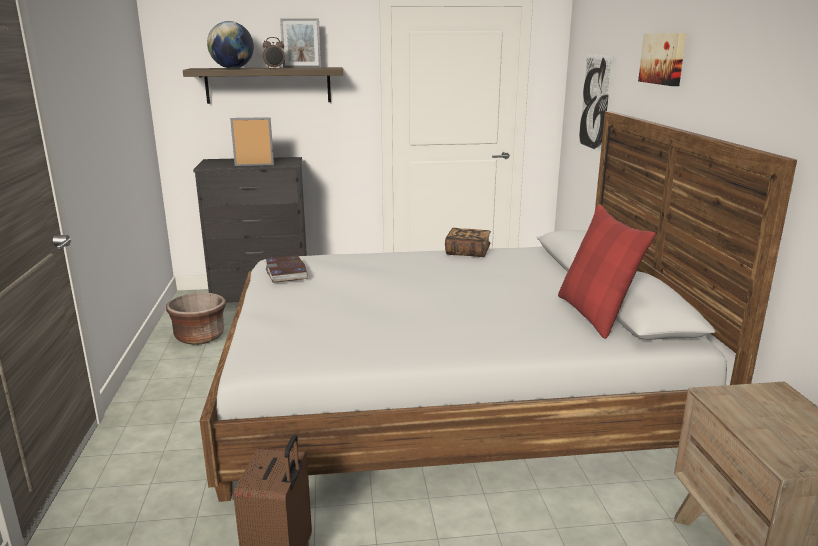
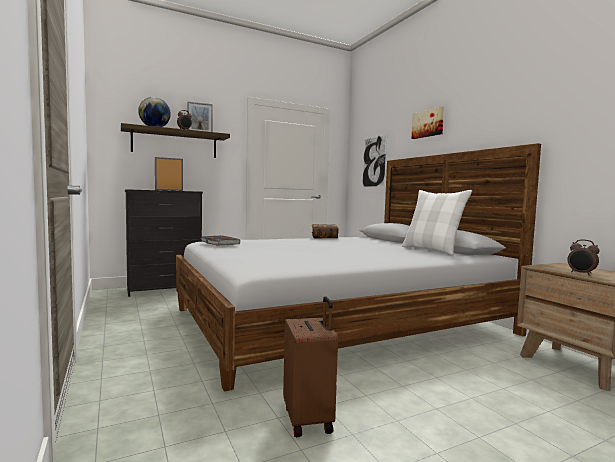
camera: 20 degrees left, 15 degrees down
brown planter [166,293,226,345] -> none
red pillow [558,204,656,339] -> white pillow [402,190,472,255]
none -> alarm clock [567,239,600,276]

